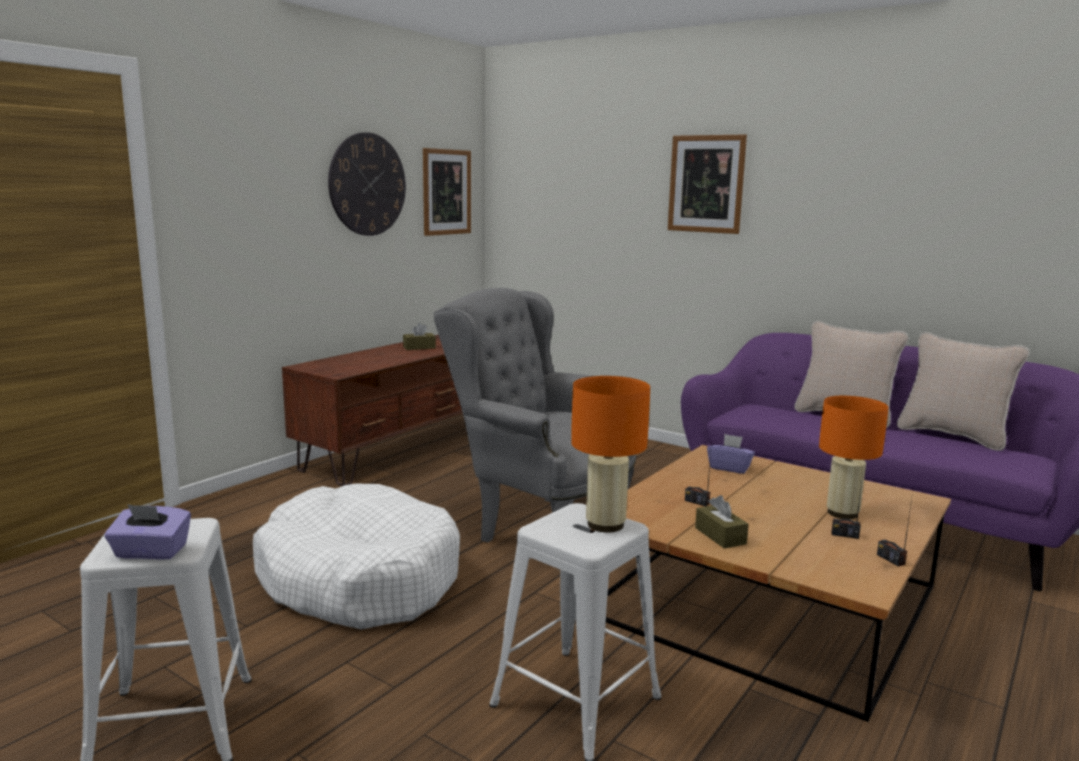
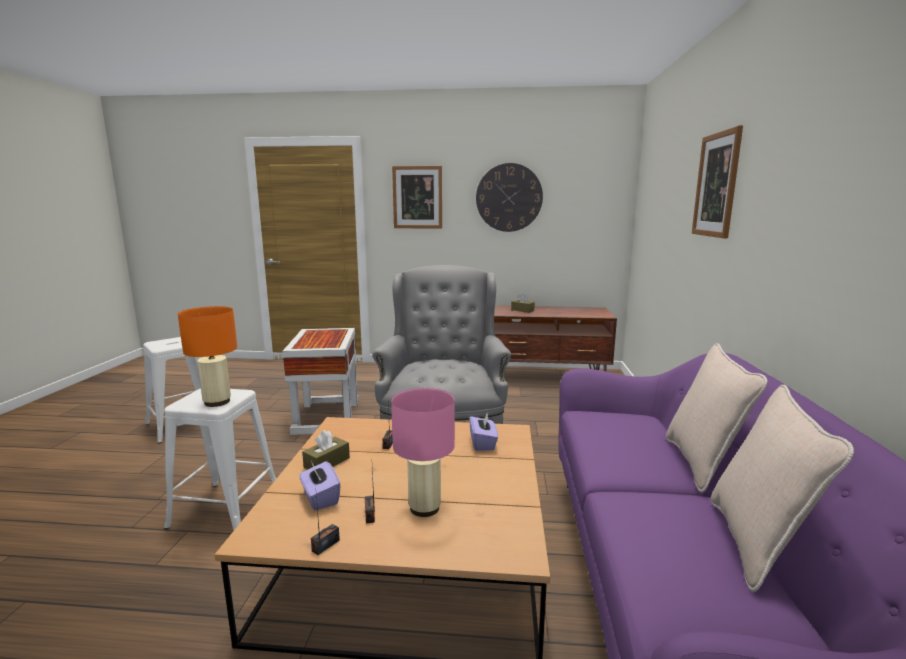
camera: 60 degrees right, 0 degrees up
purple tissue box [104,504,191,559] -> purple tissue box moved to [299,461,341,511]
white dog bed [253,484,460,630] -> white side table [282,328,359,435]
picture [423,148,471,236] -> picture moved to [392,166,442,228]
orange table lamp [819,396,888,519] -> pink table lamp [391,388,455,517]

